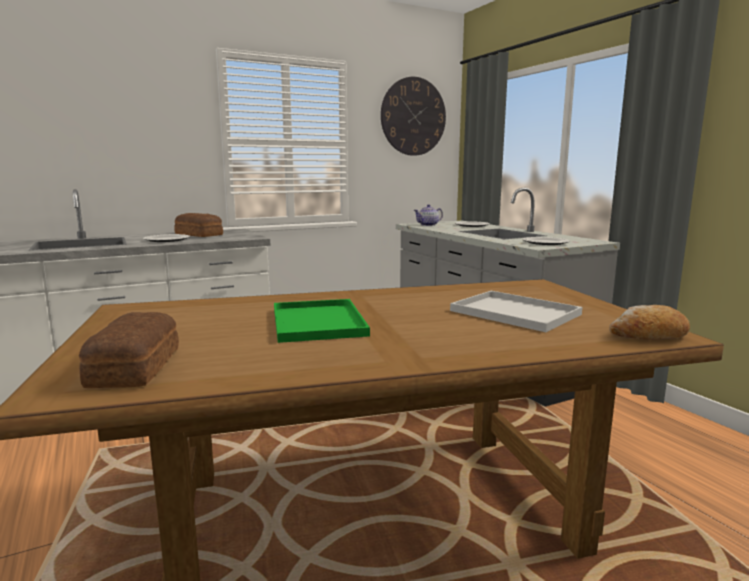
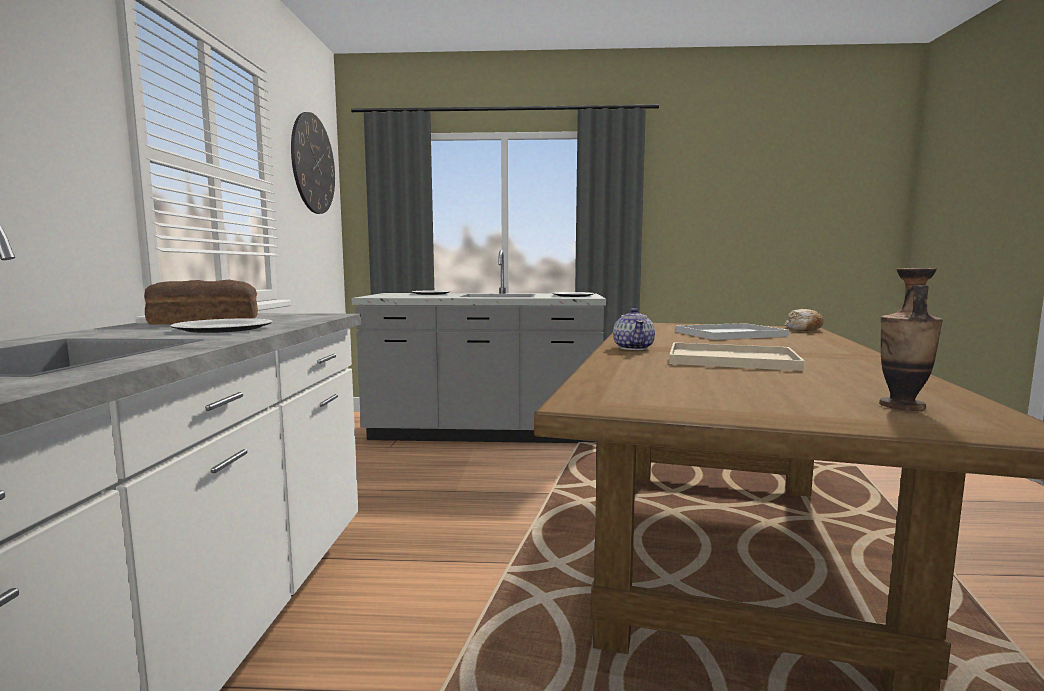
camera: 60 degrees left, 5 degrees down
bread [79,312,179,388] -> vase [879,268,943,411]
green tray [274,299,370,343] -> beige tray [669,342,805,371]
teapot [414,204,443,226] -> teapot moved to [613,308,655,350]

